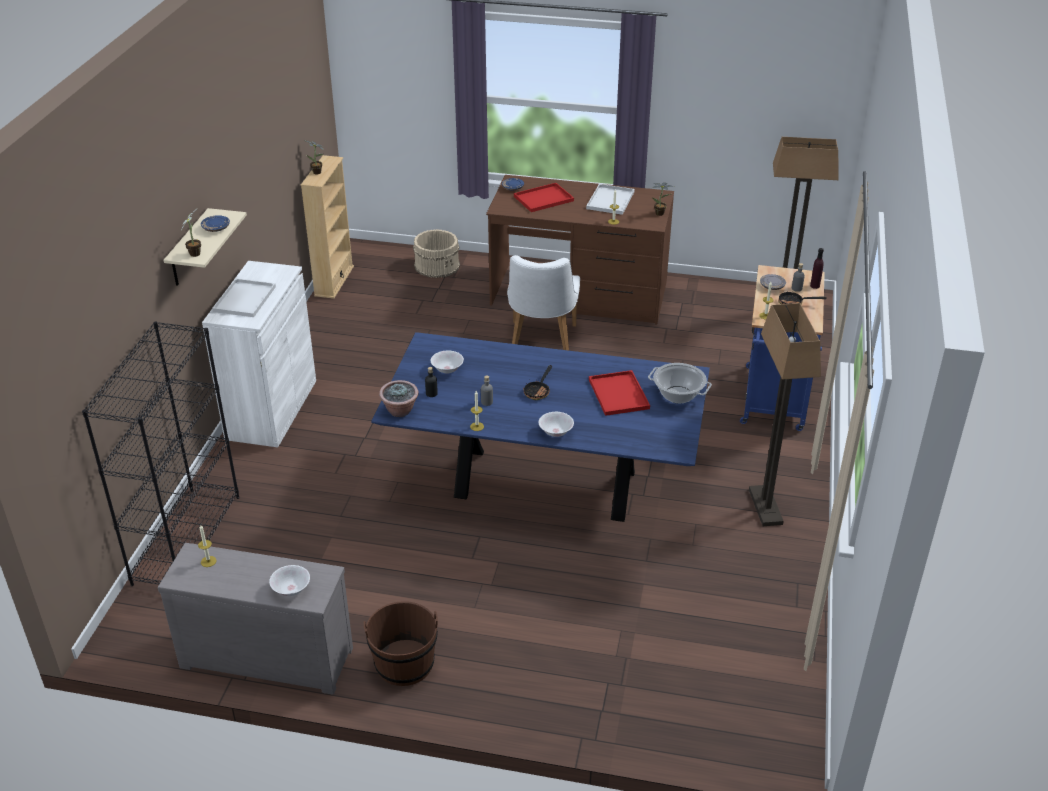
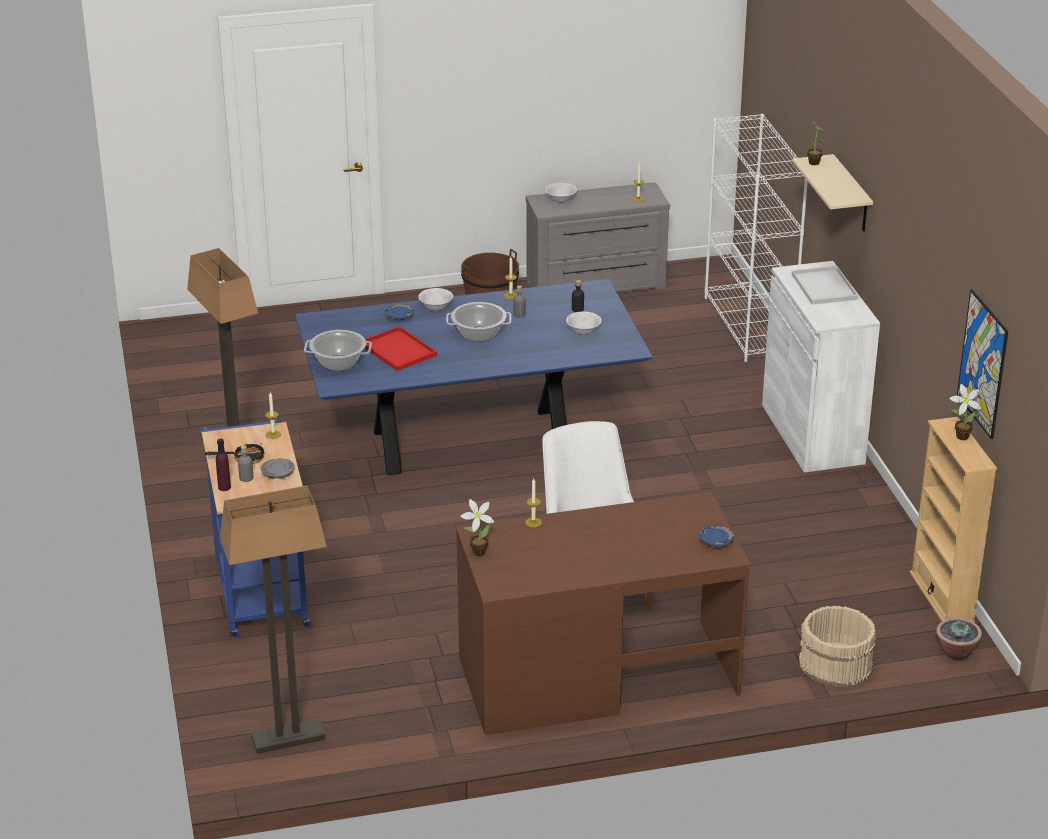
camera: 155 degrees right, 5 degrees down
black bookcase [82,321,239,586] -> white bookcase [705,114,808,362]
blue plate [201,215,230,232] -> blue plate moved to [385,304,414,320]
potted plant [379,380,419,417] -> potted plant moved to [936,618,982,661]
red tray [514,183,574,212] -> none
frying pan [523,365,552,400] -> cooking pot [446,302,511,342]
white tray [586,184,634,215] -> none
none -> picture [957,289,1008,439]

